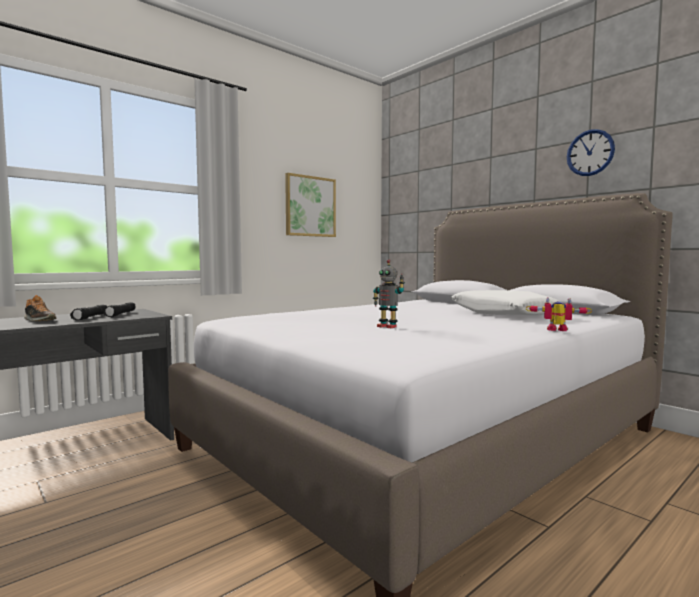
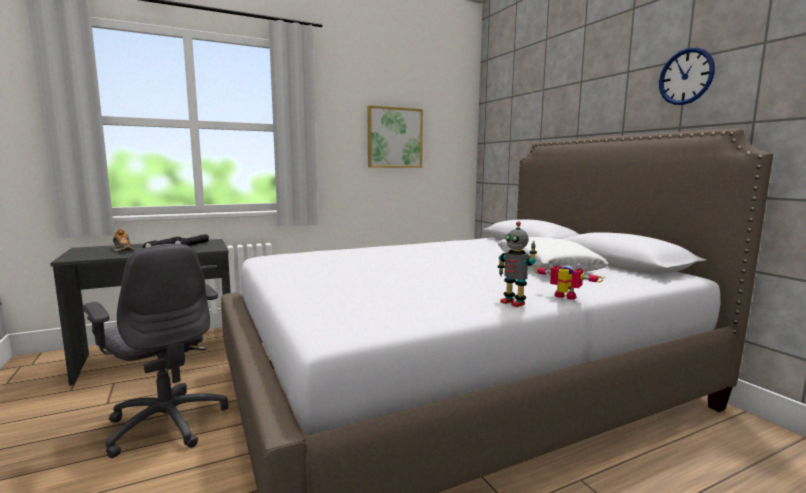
camera: 15 degrees right, 5 degrees up
toy robot [373,260,405,328] -> toy robot moved to [498,221,537,307]
none -> grey office chair [83,244,229,458]

